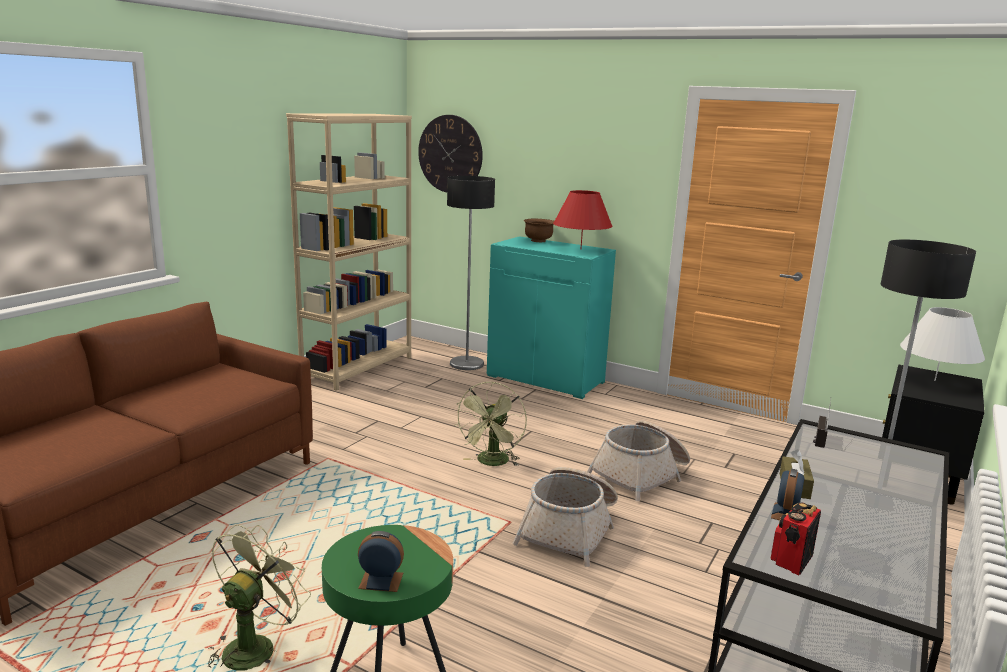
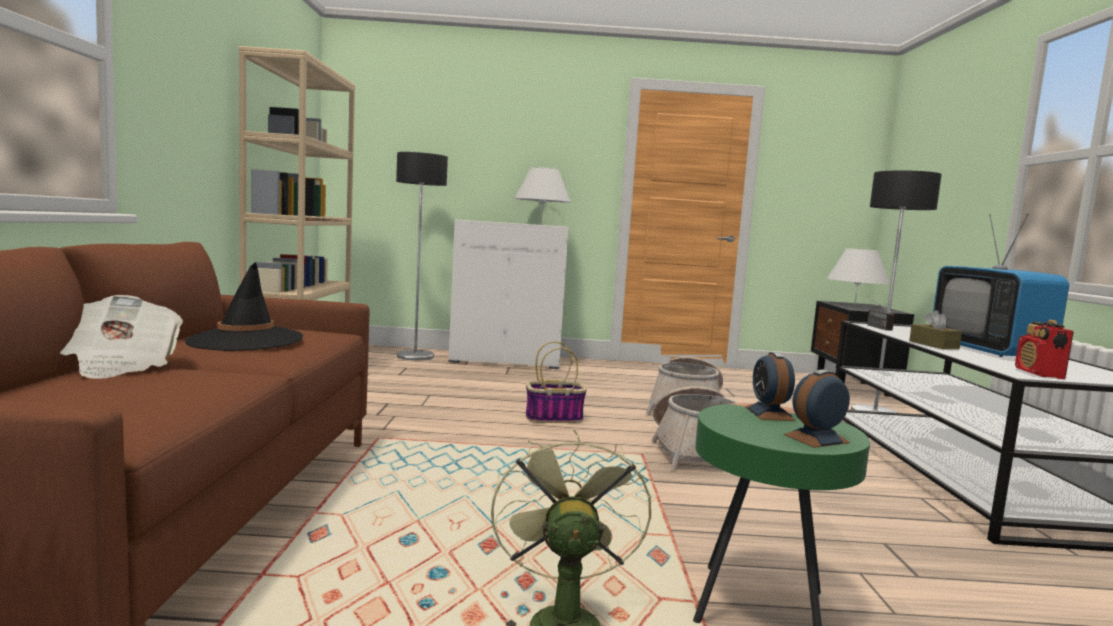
camera: 30 degrees left, 10 degrees down
wall clock [418,115,483,192] -> none
green fan [455,382,527,466] -> basket [526,341,587,423]
turquoise cabinet [487,236,616,399] -> white cabinet [449,219,569,369]
brown bowl [524,219,554,242] -> none
red table lamp [553,190,612,250] -> white table lamp [514,167,571,225]
alarm clock [771,469,804,520] -> alarm clock moved to [745,352,796,421]
none -> newspaper [60,295,183,379]
none -> black hat [185,262,303,351]
none -> television [933,214,1069,357]

